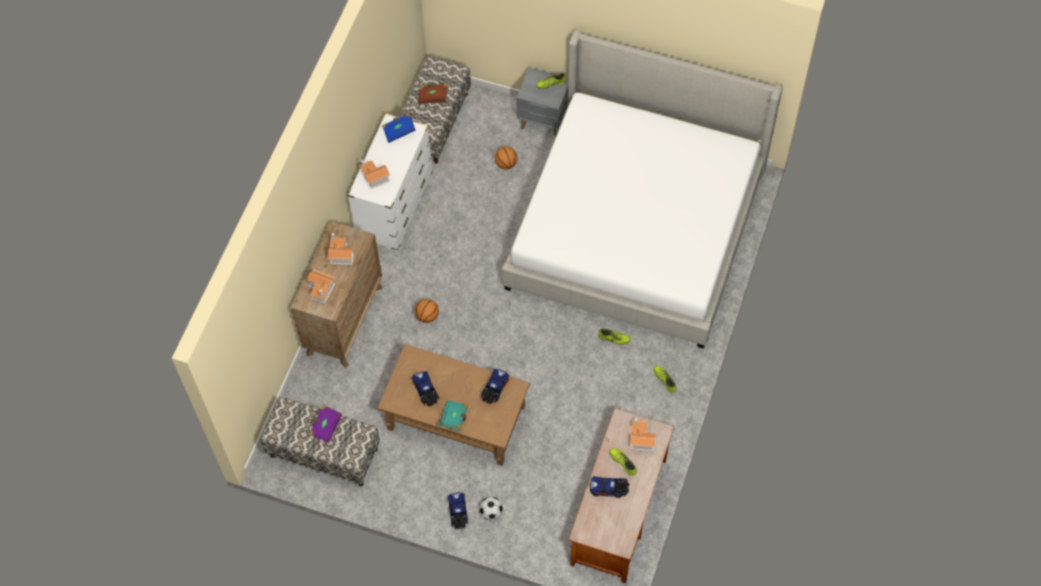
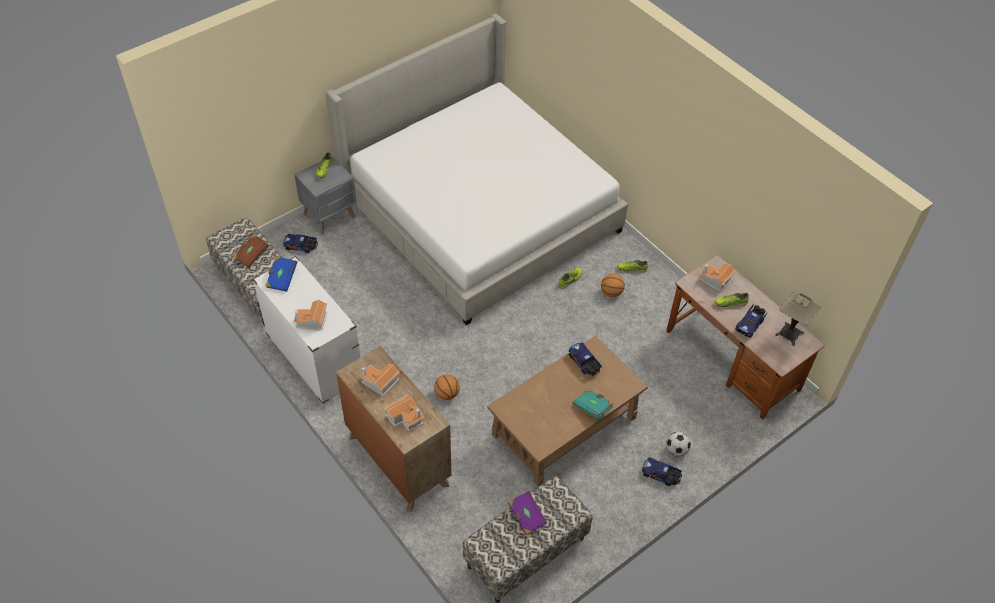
camera: 60 degrees left, 10 degrees down
toy truck [412,371,439,406] -> toy truck moved to [283,234,318,253]
basketball [495,147,518,170] -> basketball moved to [601,274,625,297]
none -> table lamp [775,291,821,346]

